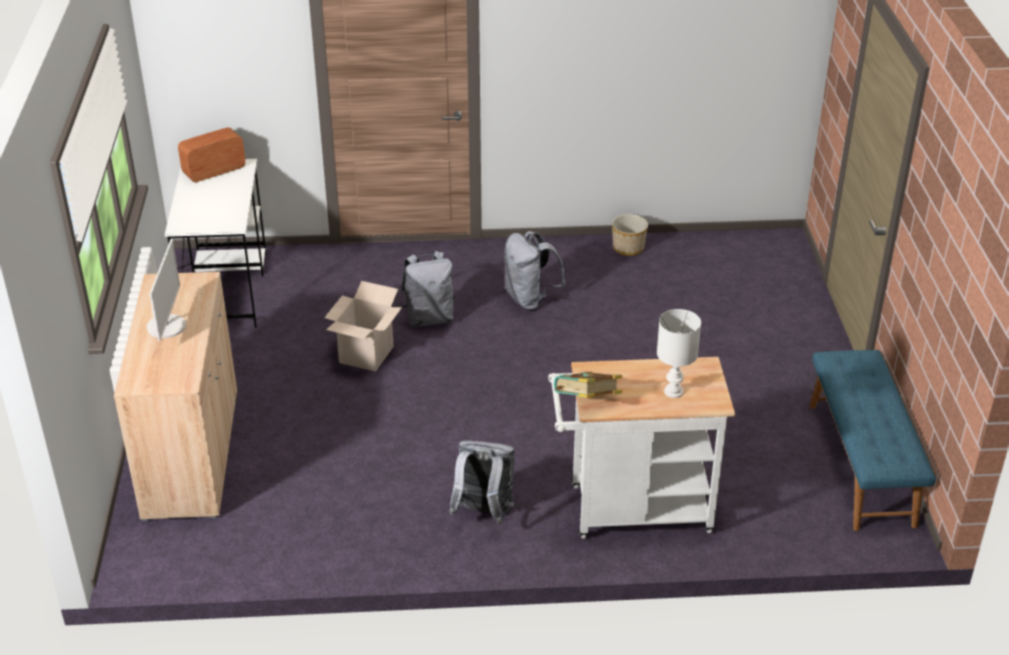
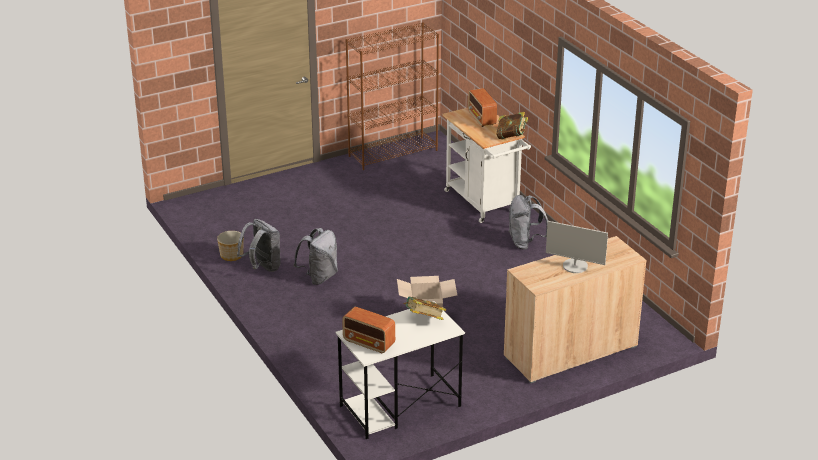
camera: 115 degrees left, 5 degrees down
monitor [147,240,186,341] -> monitor turned 135 degrees counterclockwise [546,221,608,273]
grey backpack [400,251,455,327] -> grey backpack moved to [237,219,281,272]
white table lamp [657,309,701,398] -> radio [468,88,497,127]
blue bench [809,350,936,531] -> brown bookcase [345,22,439,170]
none -> book [403,297,446,320]

